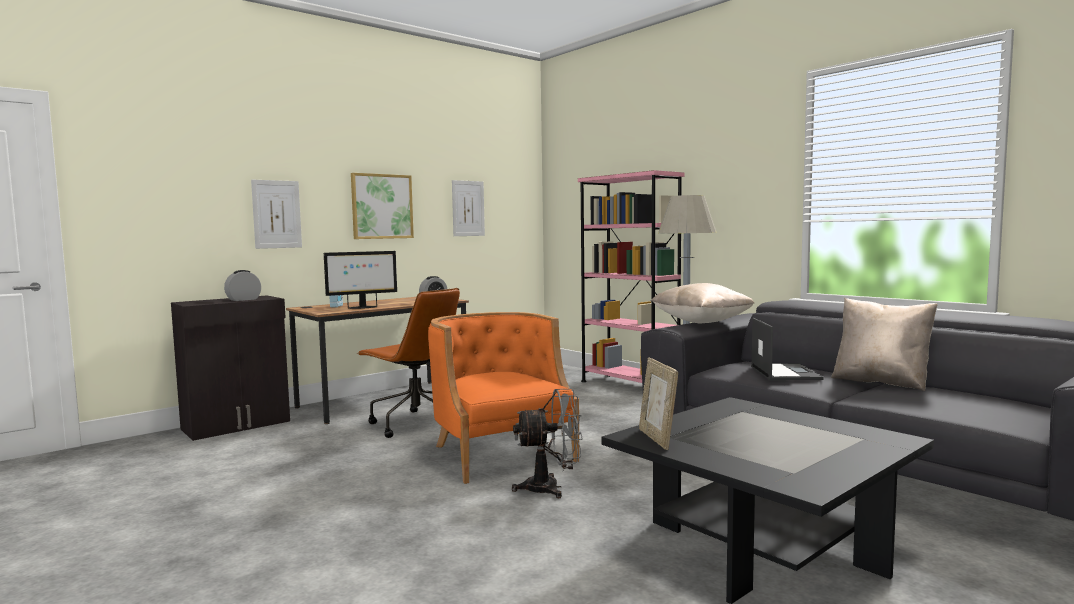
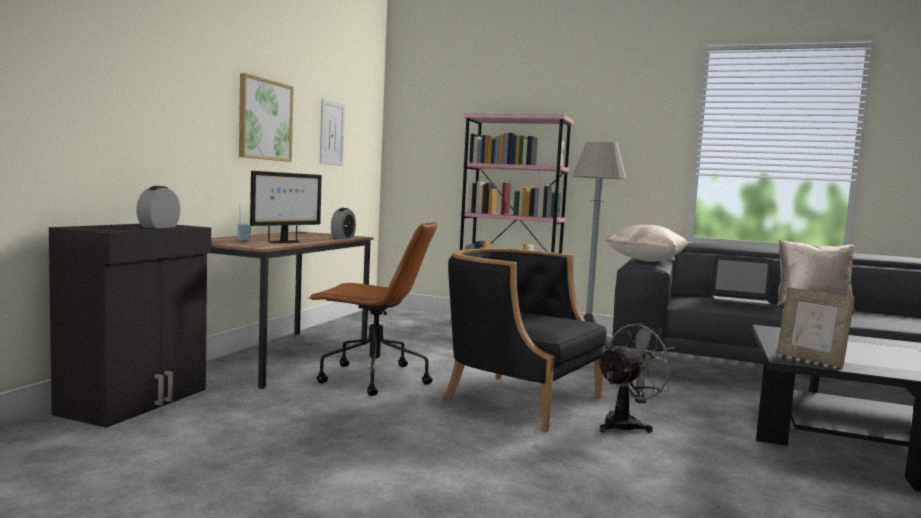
camera: 30 degrees left, 0 degrees up
picture [251,180,302,249] -> none
orange armchair [428,312,579,484] -> black armchair [443,248,607,432]
laptop [751,318,824,380] -> laptop turned 135 degrees clockwise [711,255,775,310]

